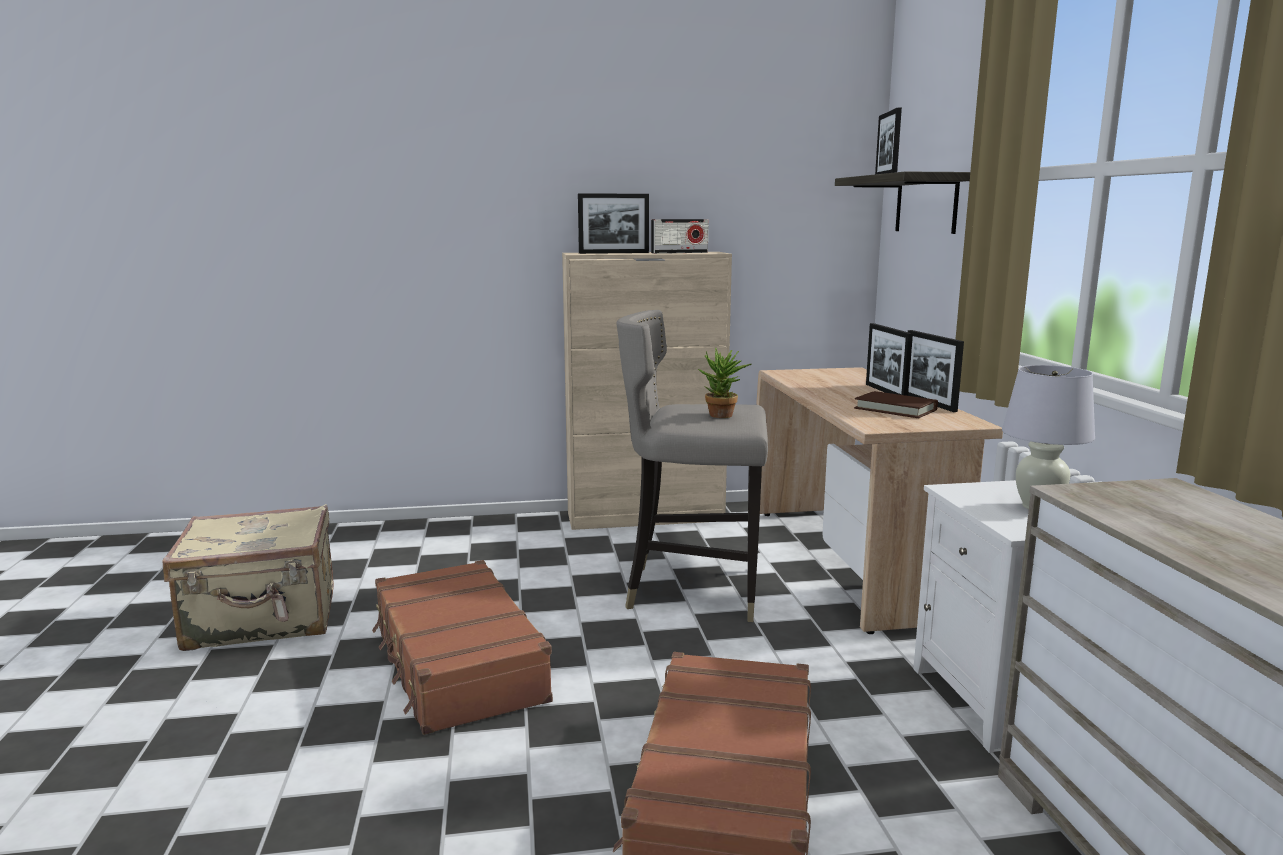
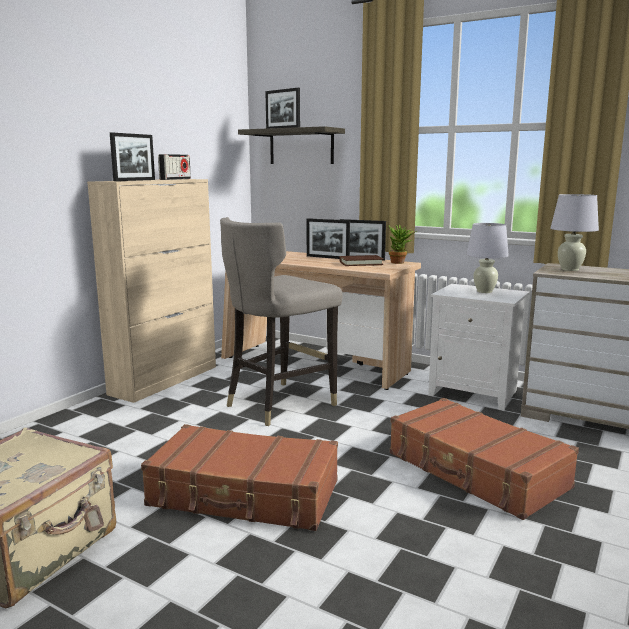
camera: 50 degrees left, 0 degrees up
potted plant [698,347,752,418] -> potted plant moved to [389,225,417,264]
none -> white table lamp [550,194,599,271]

